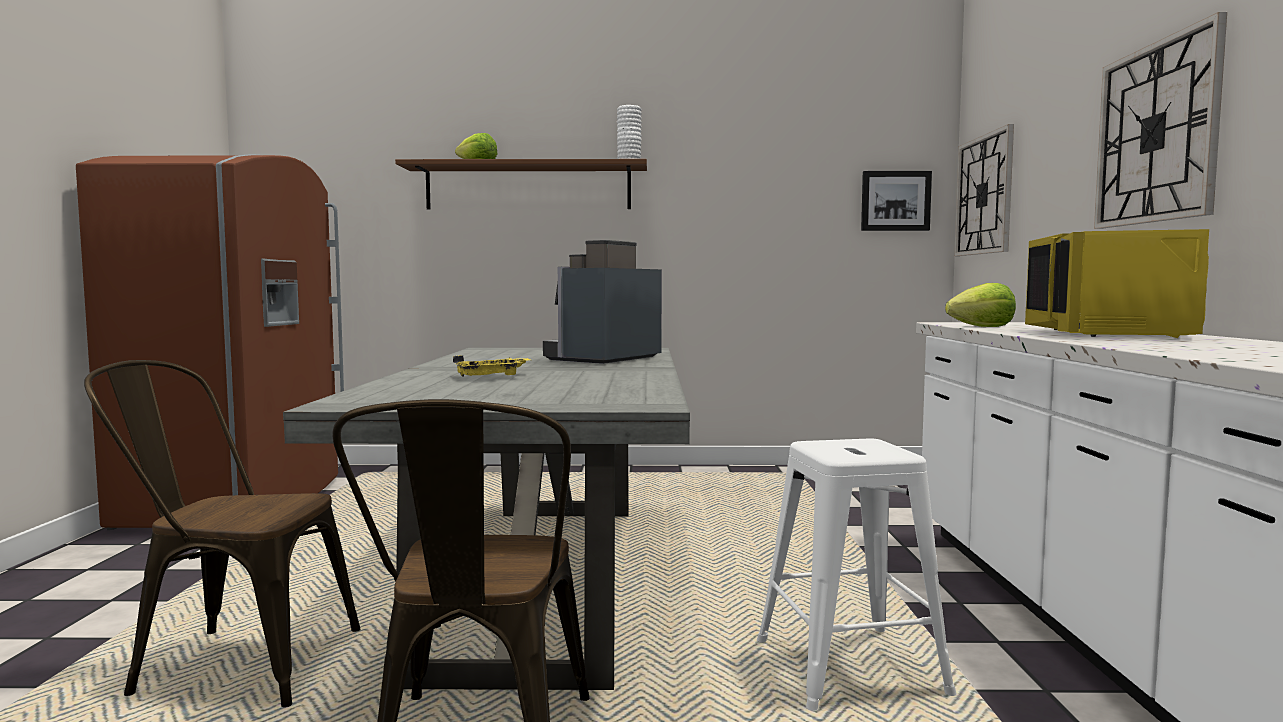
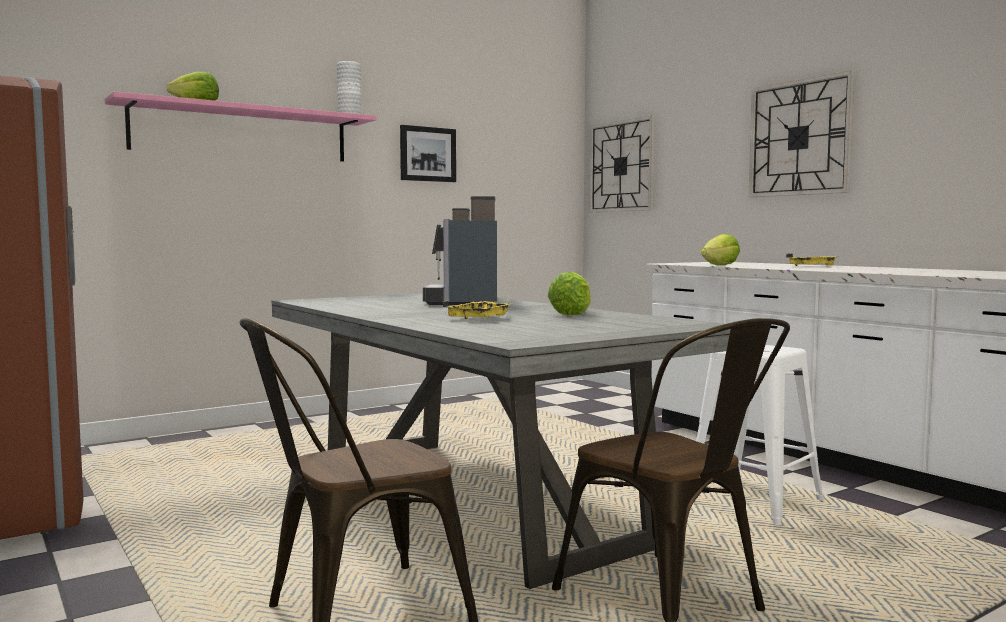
camera: 35 degrees left, 0 degrees up
brown shelf [395,159,647,209] -> pink shelf [105,91,377,162]
picture [861,171,932,231] -> picture moved to [400,125,456,182]
yellow microwave [1025,229,1209,338] -> yellow tray [786,253,835,266]
none -> lettuce [548,272,591,315]

